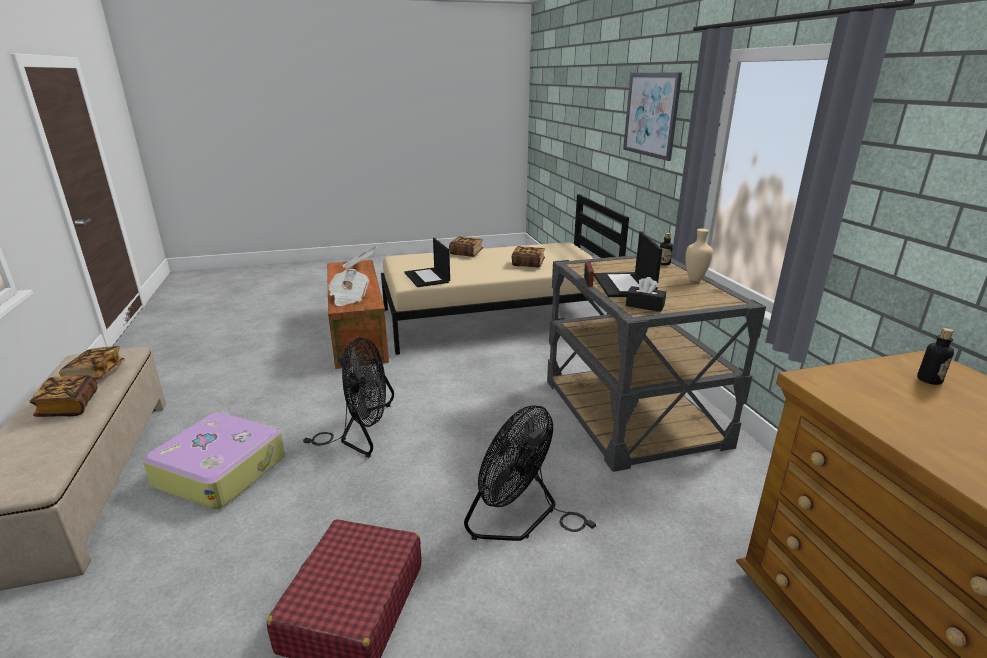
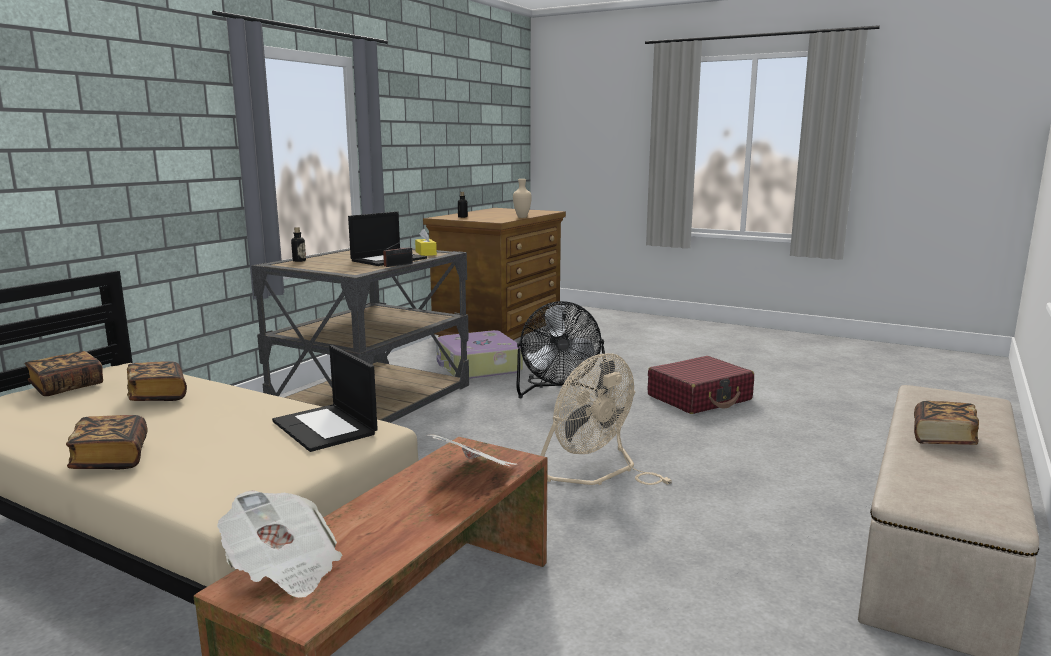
camera: 135 degrees left, 10 degrees down
book [59,346,125,380] -> book moved to [25,351,103,396]
suitcase [143,412,285,509] -> suitcase moved to [436,330,523,379]
black fan [303,337,394,458] -> beige fan [540,353,672,485]
laptop [404,238,450,287] -> laptop turned 120 degrees clockwise [272,345,378,452]
picture [623,72,682,161] -> none
black tissue box [626,277,666,312] -> yellow tissue box [415,229,437,256]
beige vase [686,229,713,281] -> beige vase moved to [513,179,532,218]

